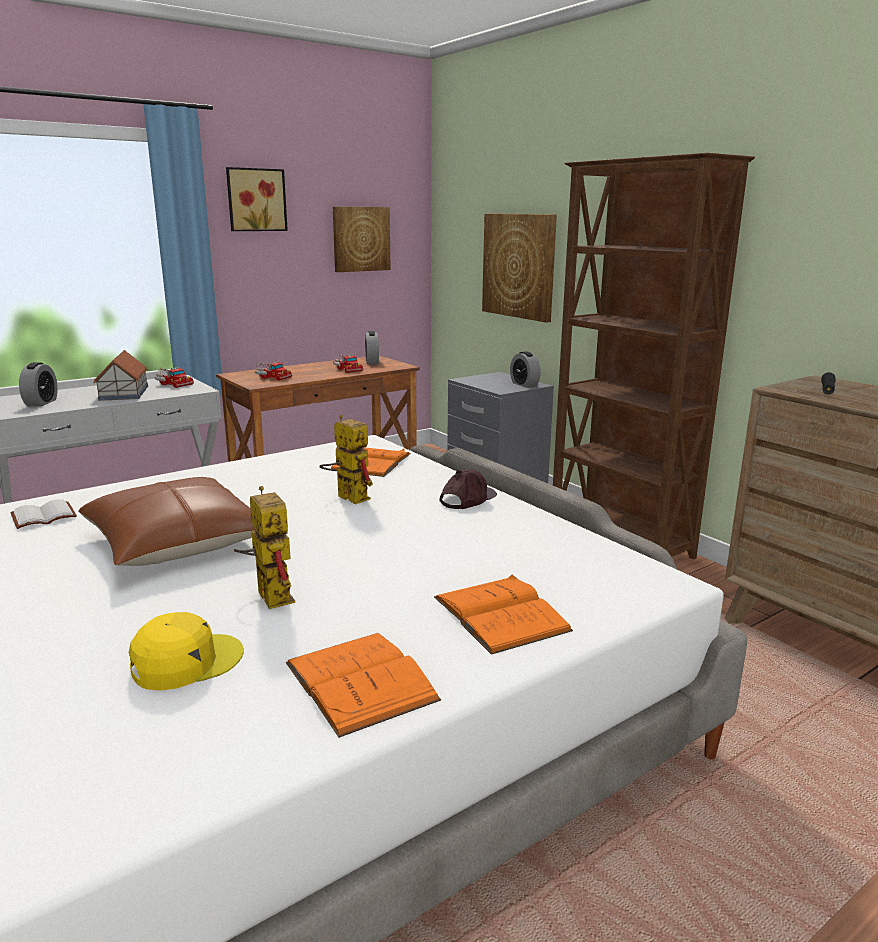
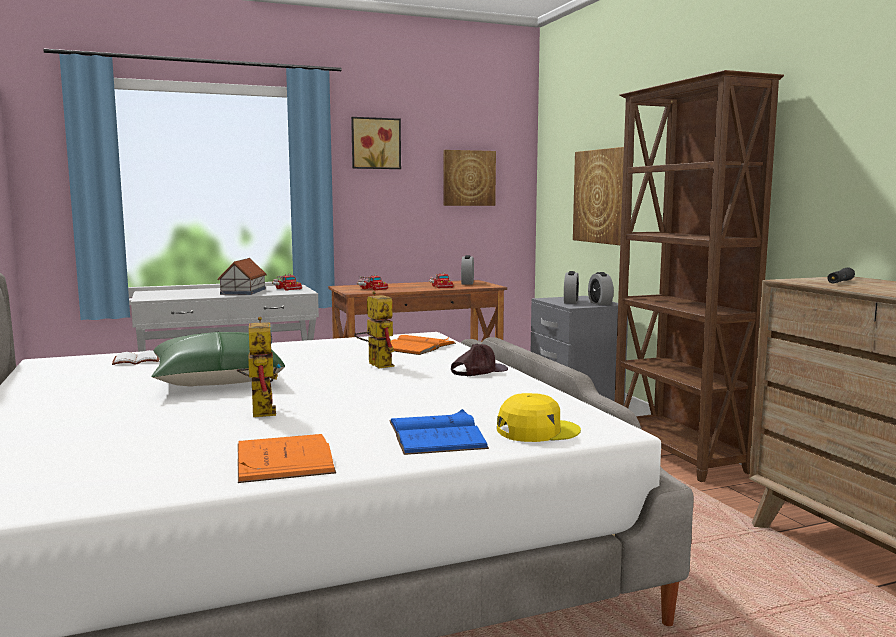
camera: 15 degrees right, 10 degrees down
alarm clock [19,362,58,406] -> alarm clock moved to [564,271,579,304]
brown pillow [78,477,255,566] -> green pillow [151,332,285,387]
yellow cap [129,612,243,691] -> yellow cap moved to [497,393,581,442]
orange book [434,575,573,655] -> blue book [389,409,489,455]

